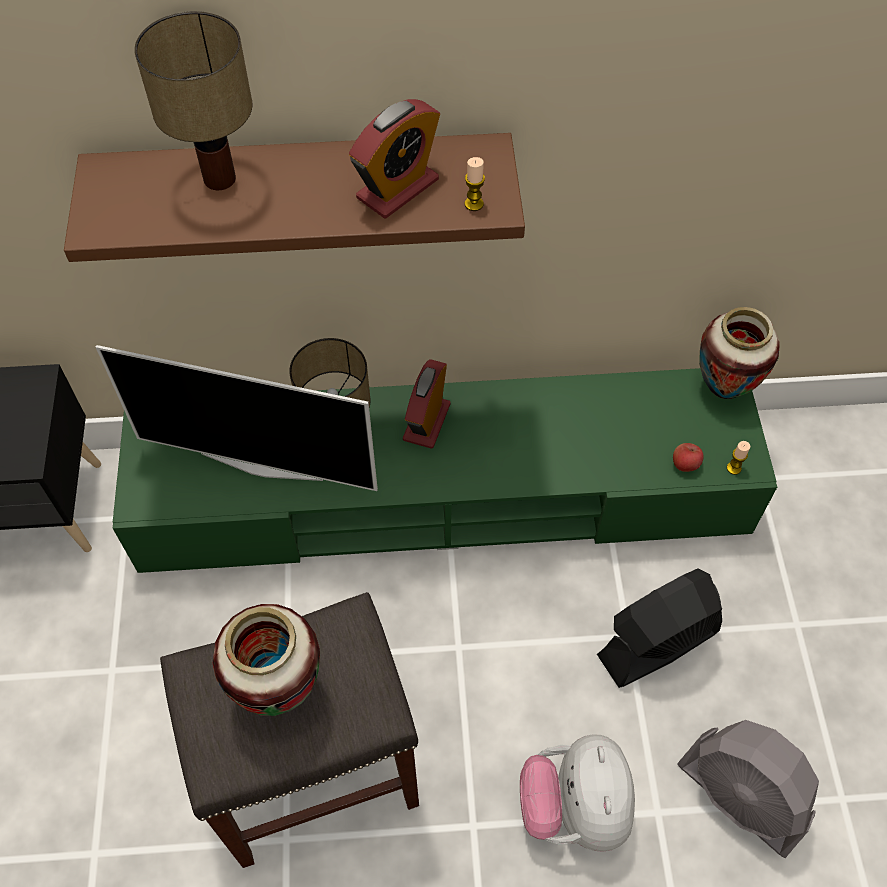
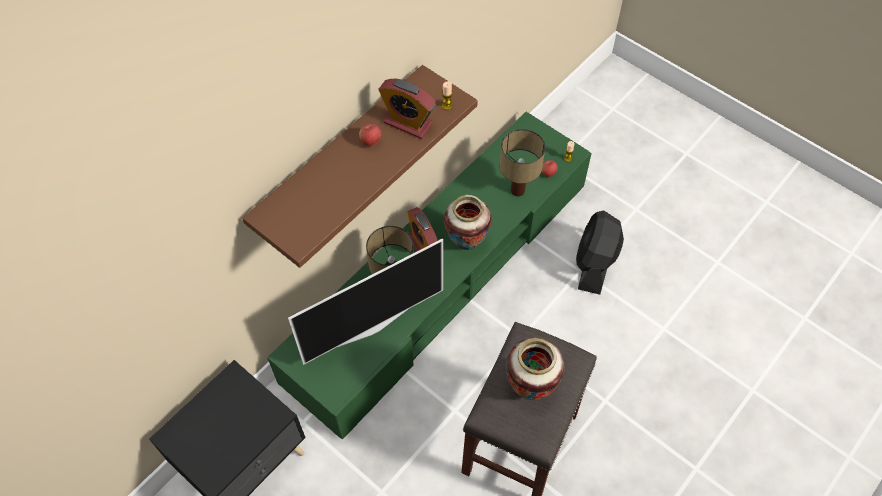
camera: 45 degrees left, 0 degrees up
table lamp [134,11,252,190] -> table lamp moved to [499,129,545,196]
alarm clock [349,99,440,219] -> alarm clock turned 120 degrees clockwise [378,78,436,139]
plush toy [520,734,635,852] -> none
grey fan [677,720,819,858] -> none
vase [699,307,780,399] -> vase moved to [444,195,491,250]
none -> apple [359,124,382,146]

